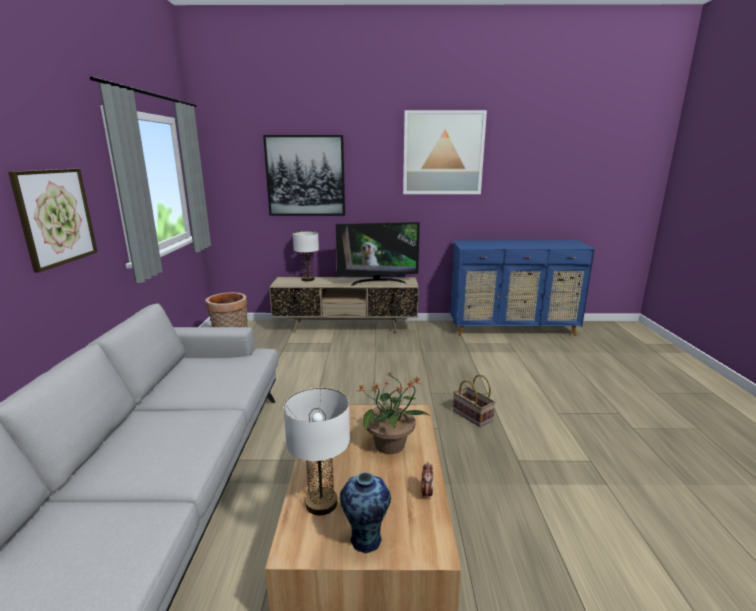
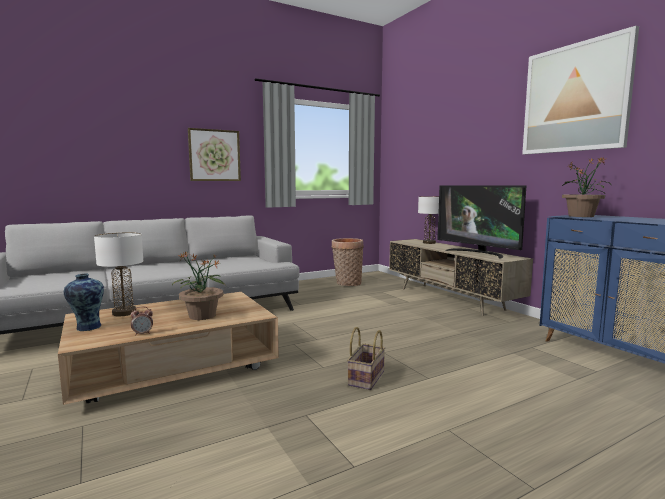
camera: 60 degrees right, 10 degrees down
picture [263,135,345,216] -> none
none -> potted plant [561,157,611,217]

